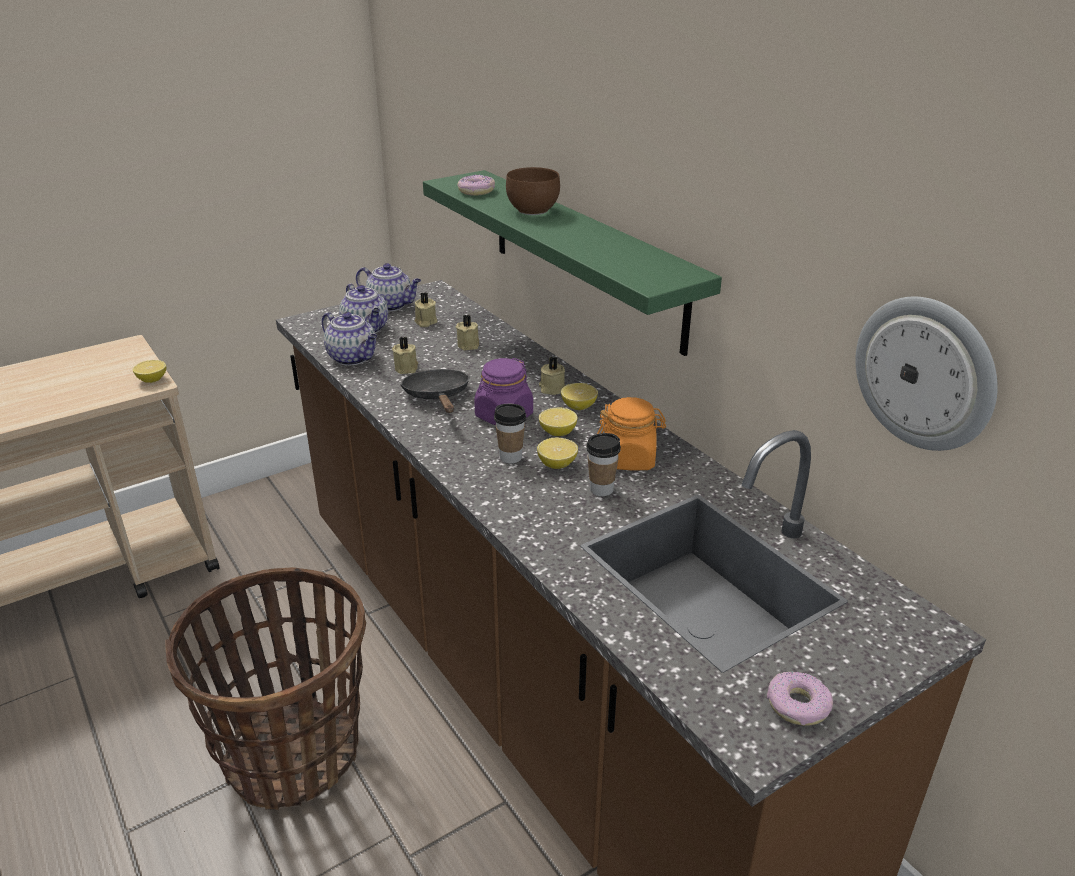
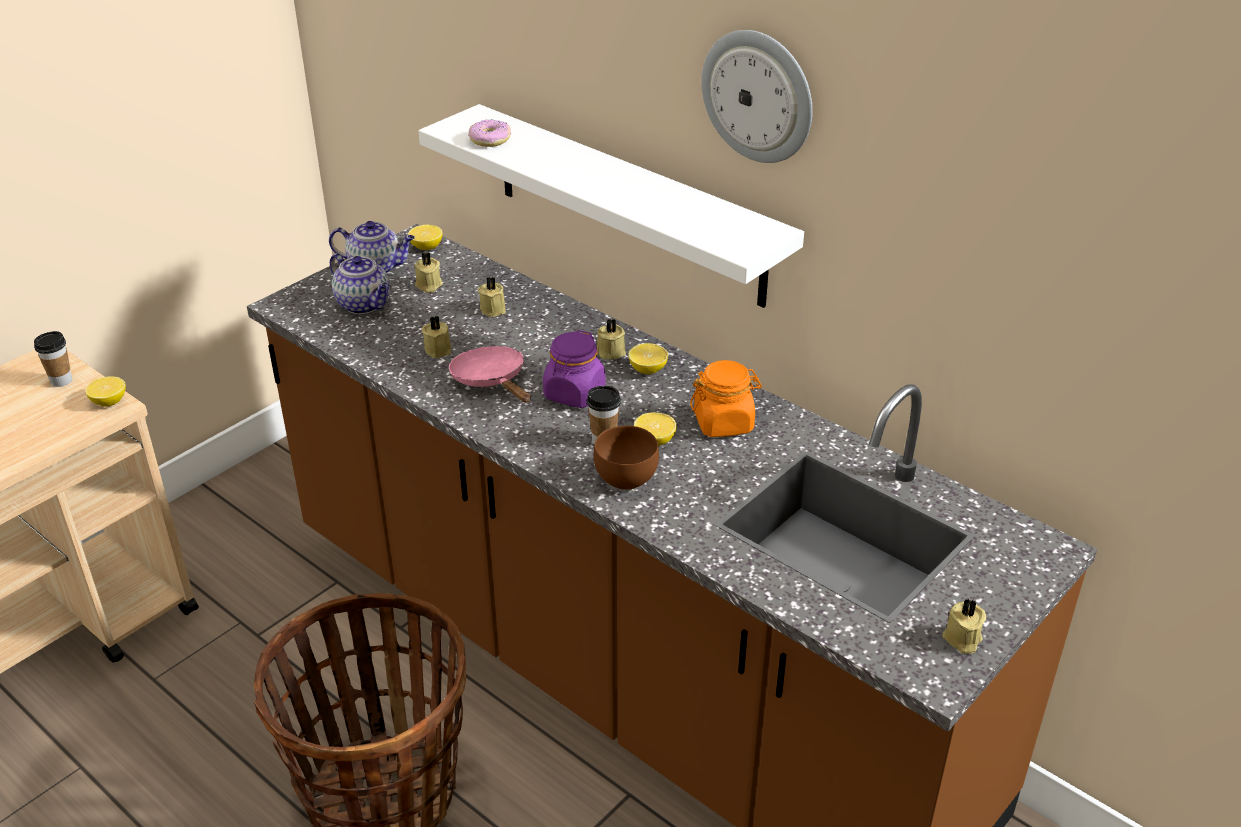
camera: 15 degrees left, 5 degrees up
teapot [322,312,377,366] -> none
black frying pan [400,369,470,413] -> pink frying pan [449,346,531,403]
green shelf [423,170,722,356] -> white shelf [418,104,804,308]
brown bowl [506,167,560,215] -> brown bowl moved to [593,426,659,490]
lemon [539,407,577,436] -> lemon moved to [408,225,443,250]
cup [586,433,621,496] -> cup moved to [34,331,72,387]
donut [767,672,833,726] -> beige candle [943,599,986,654]
wall clock [855,297,998,451] -> wall clock moved to [701,30,813,163]

